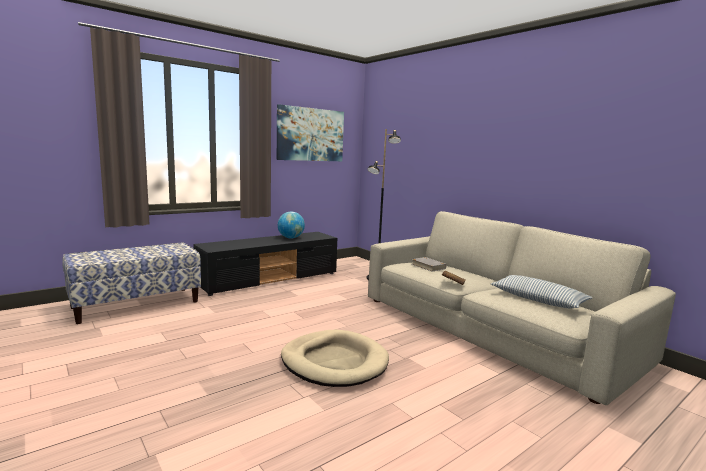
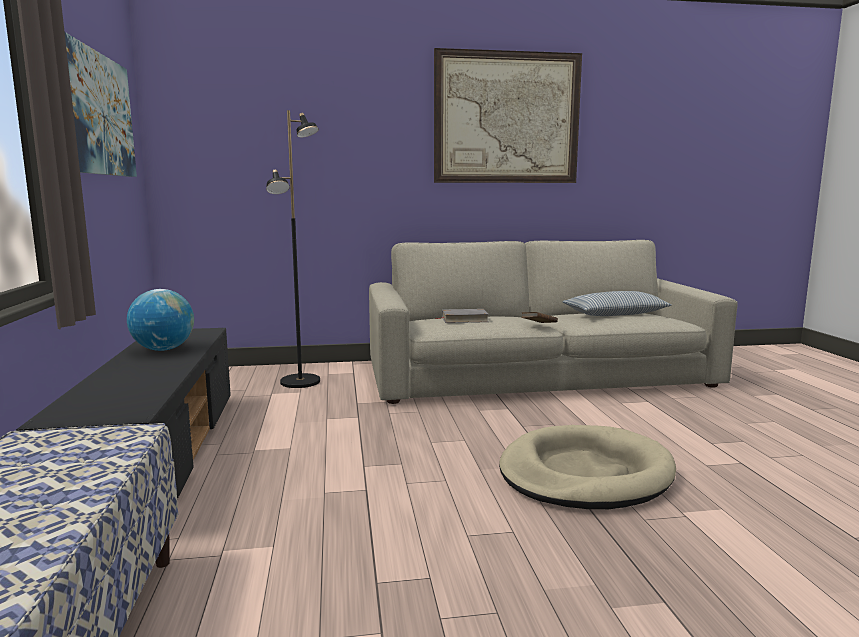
camera: 60 degrees left, 0 degrees up
none -> picture [434,48,582,183]

